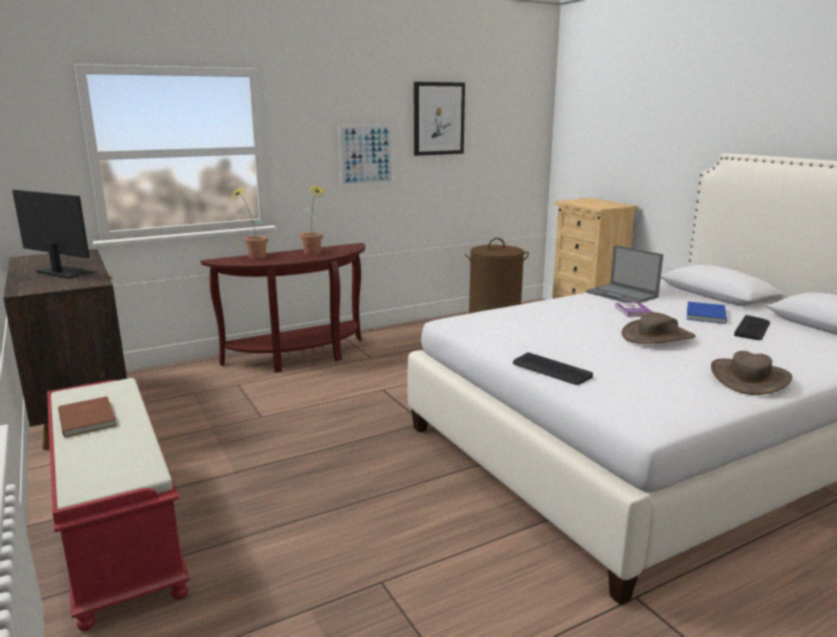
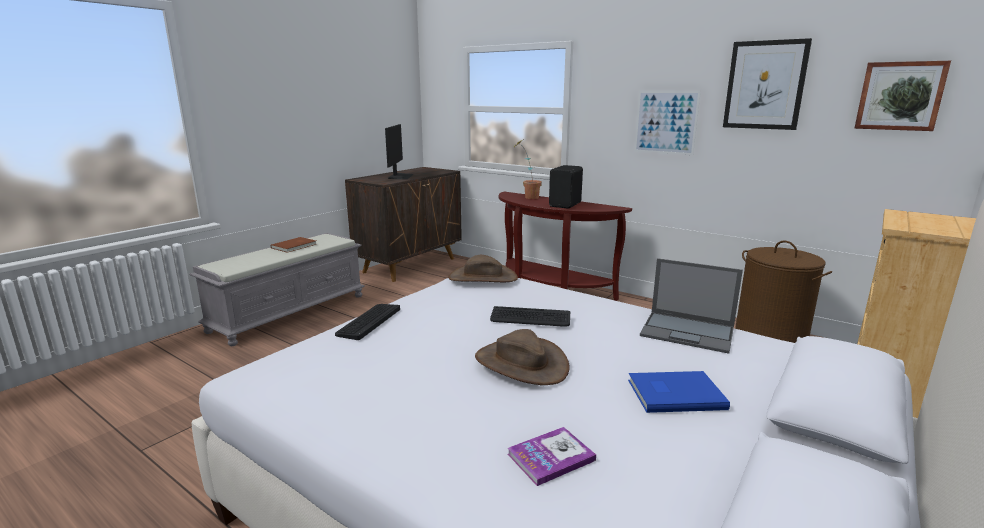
camera: 65 degrees right, 0 degrees up
red bench [47,378,190,631] -> grey bench [189,233,365,346]
potted plant [300,184,327,255] -> black speaker [549,165,583,209]
laptop [586,245,663,303] -> laptop turned 90 degrees counterclockwise [640,258,743,354]
book [614,302,652,317] -> book moved to [508,427,596,486]
brown hat [711,351,792,395] -> brown hat moved to [448,255,518,282]
keyboard [734,315,770,340] -> keyboard moved to [490,306,570,327]
none -> picture [854,61,951,131]

